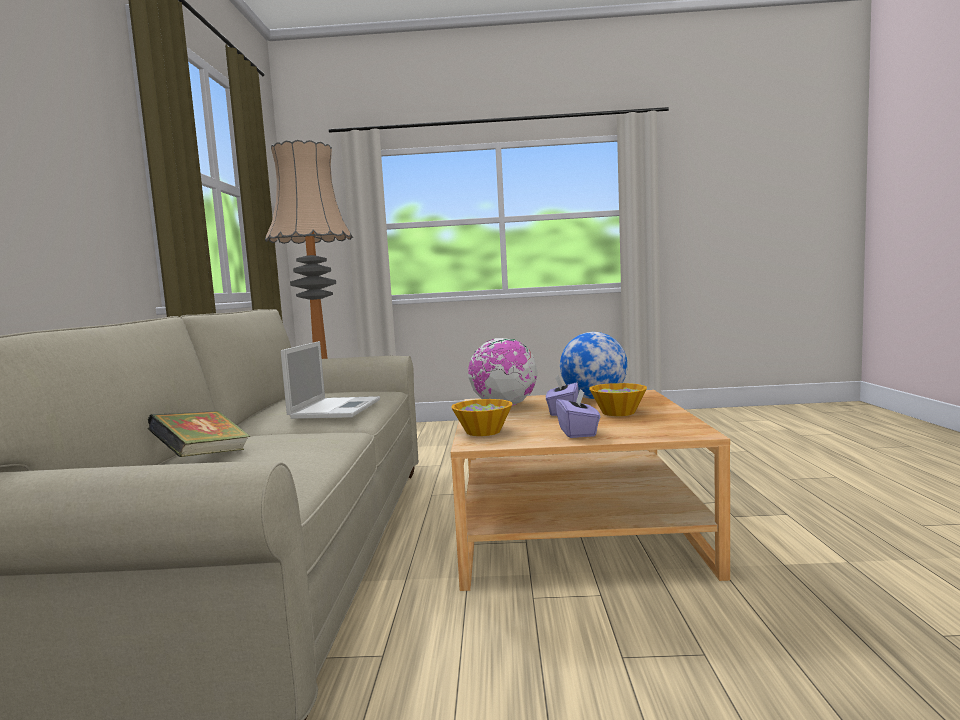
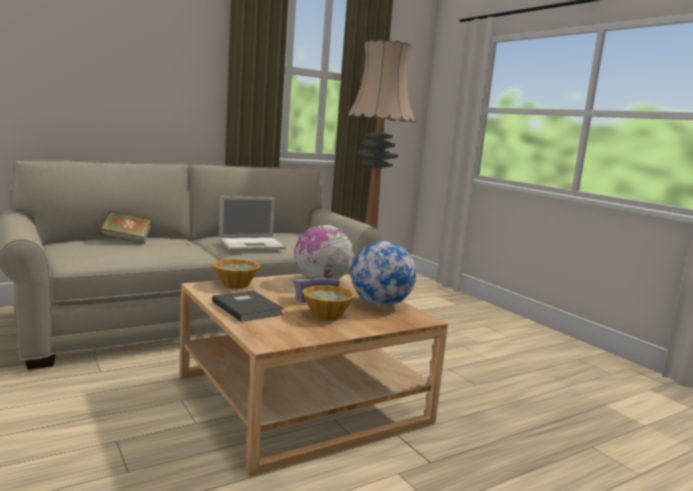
camera: 55 degrees right, 5 degrees up
purple tissue box [555,388,600,438] -> grey book [212,290,284,322]

